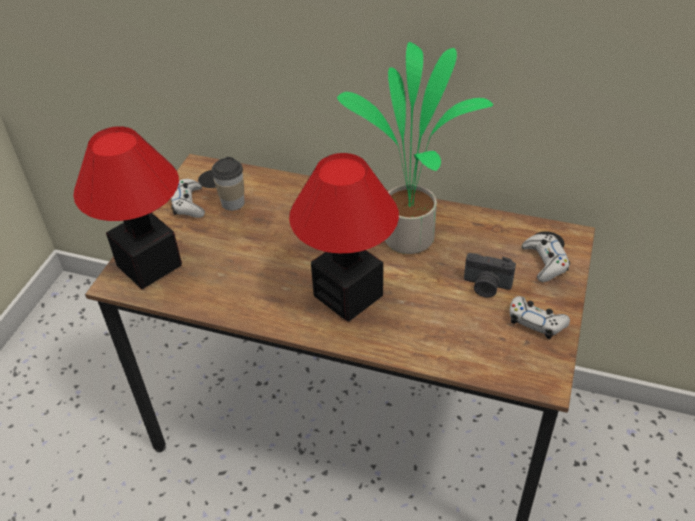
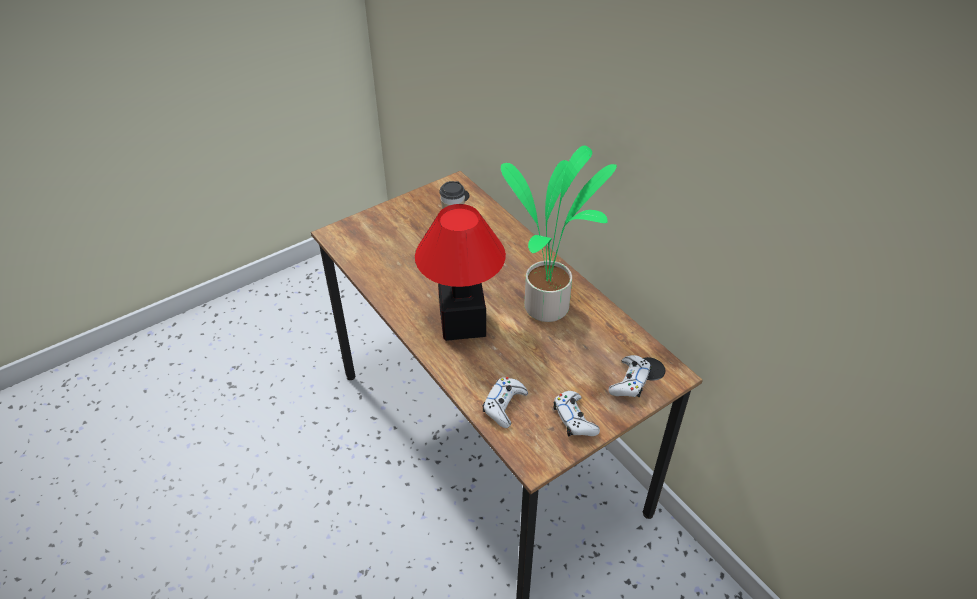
camera: 35 degrees right, 0 degrees up
table lamp [73,126,182,289] -> none
white game controller [171,179,205,218] -> white game controller moved to [482,377,528,428]
camera [464,253,516,298] -> none

